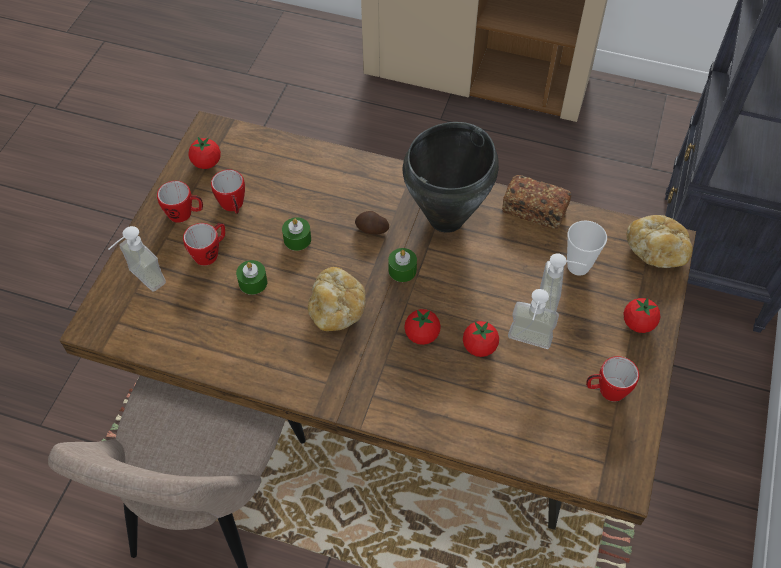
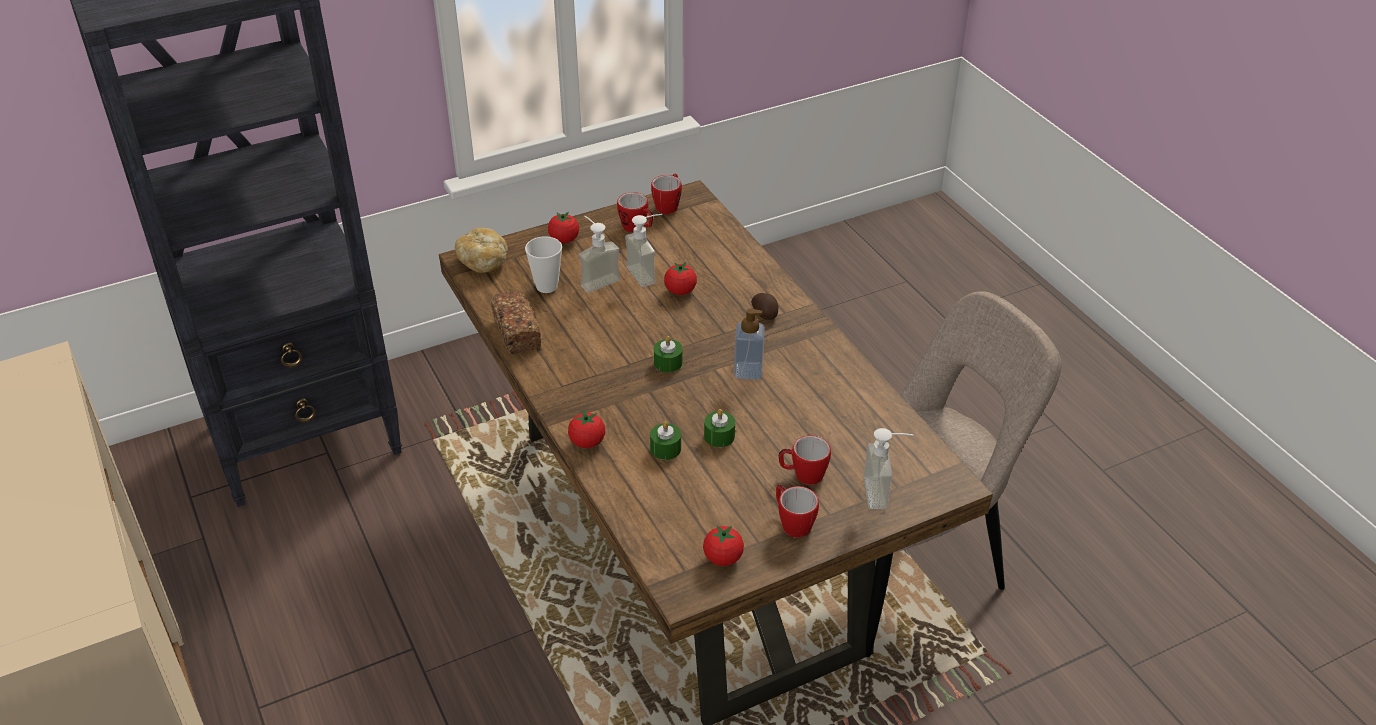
camera: 135 degrees left, 15 degrees down
mug [211,169,245,214] -> mug moved to [651,173,682,214]
green candle [236,260,267,295] -> green candle moved to [650,421,681,460]
bread [308,267,366,331] -> soap dispenser [734,308,765,380]
potato [355,211,389,235] -> potato moved to [751,293,778,320]
black cooking pot [403,122,499,233] -> none
tomato [404,309,441,345] -> tomato moved to [568,410,605,448]

